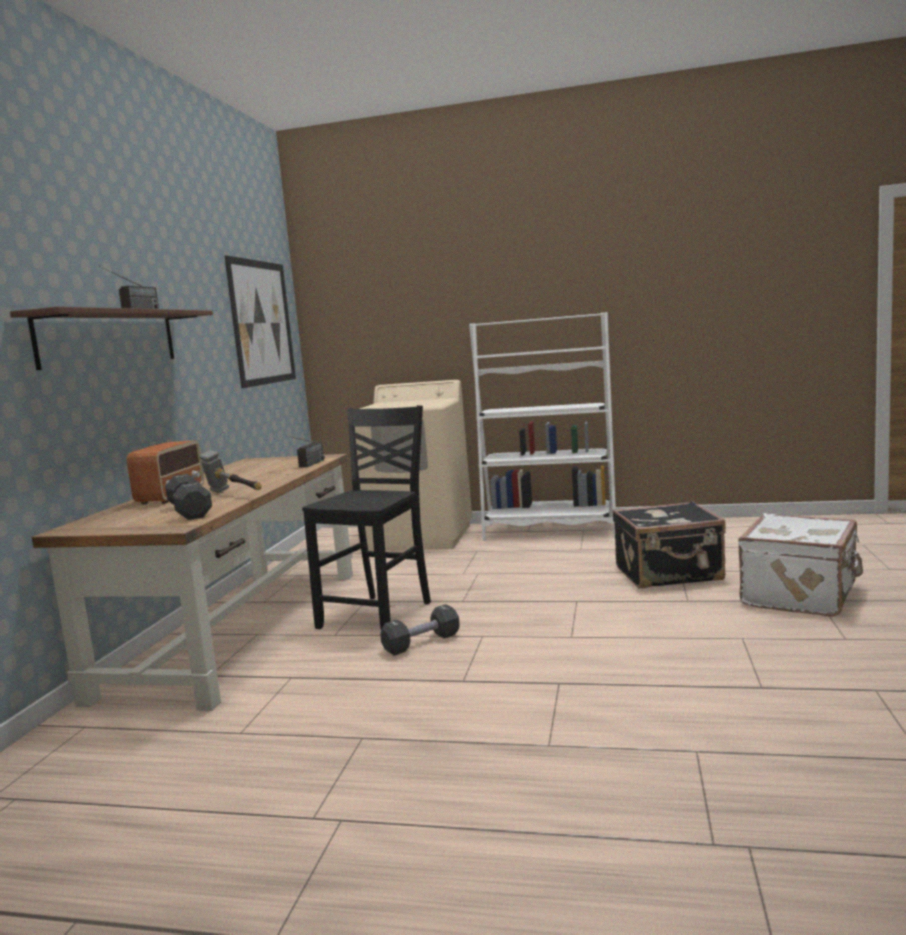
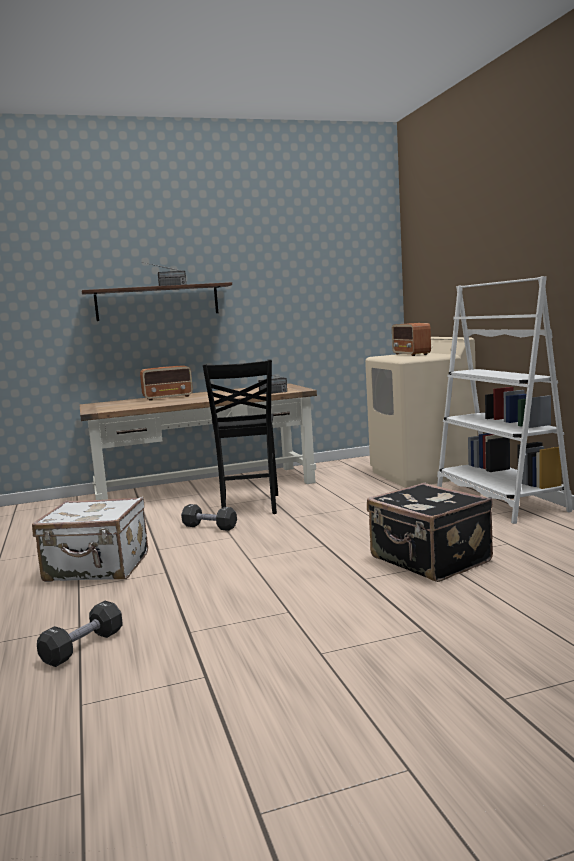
camera: 60 degrees right, 0 degrees up
black dumbbell [165,474,212,520] -> black dumbbell moved to [37,601,123,667]
hammer [199,450,262,493] -> none
picture [225,255,296,388] -> none
black chair [302,405,431,630] -> black chair turned 90 degrees clockwise [203,359,278,514]
white suitcase [738,513,863,617] -> white suitcase moved to [32,497,148,582]
none -> radio [392,323,431,356]

